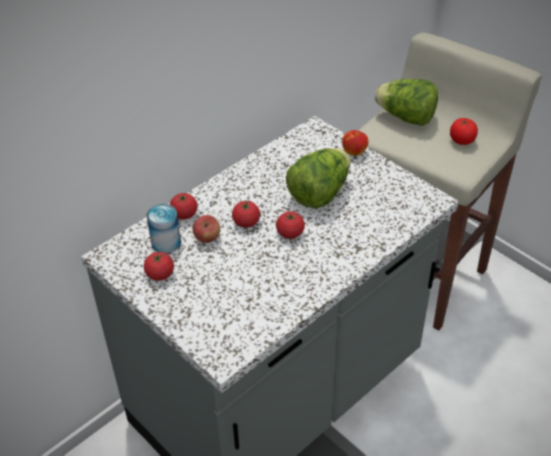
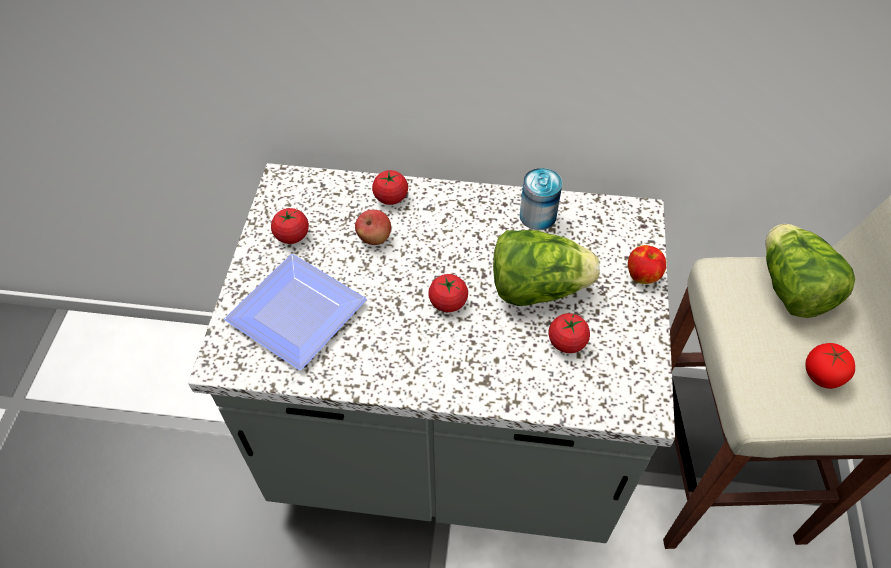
camera: 50 degrees right, 10 degrees up
can [147,204,181,253] -> can moved to [519,168,562,230]
tomato [232,201,260,228] -> tomato moved to [548,313,590,353]
none -> plate [224,254,366,370]

